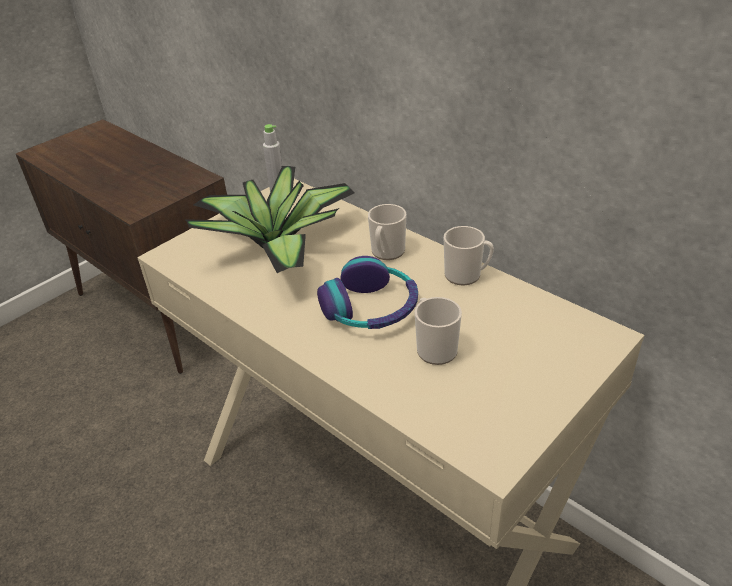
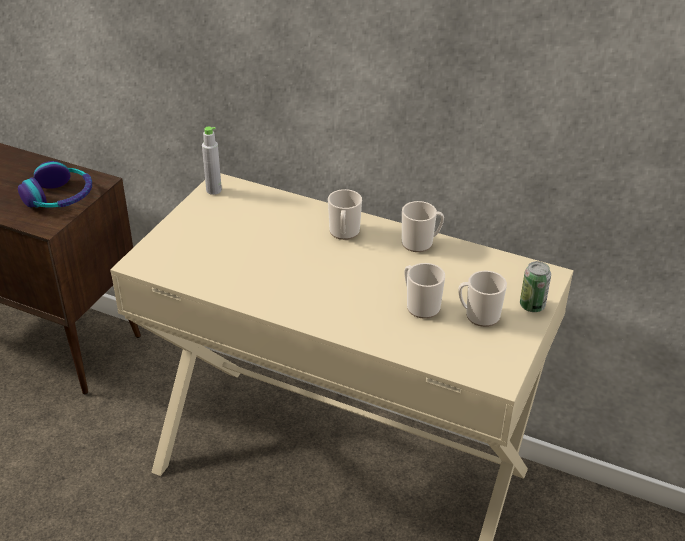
camera: 20 degrees left, 0 degrees up
potted plant [184,166,354,273] -> none
headphones [317,256,418,329] -> headphones moved to [18,161,92,208]
none -> mug [458,271,507,327]
none -> can [520,261,551,312]

